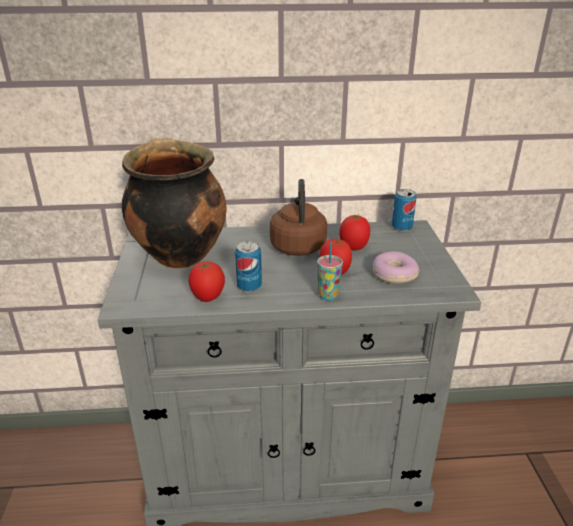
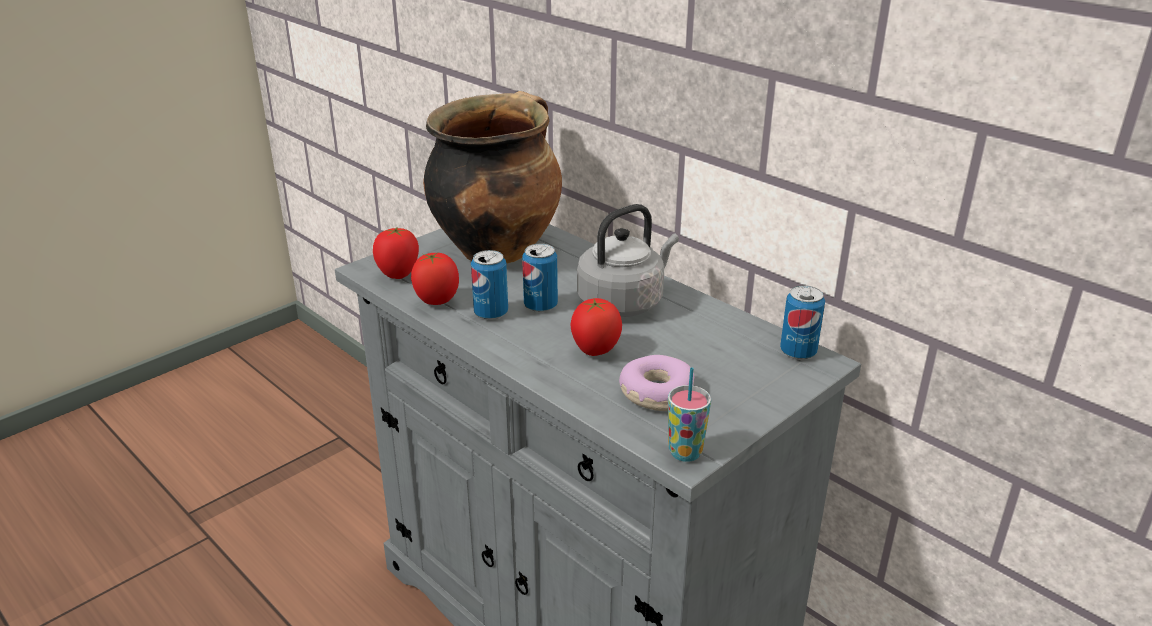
camera: 50 degrees right, 0 degrees up
brown kettle [270,179,327,256] -> grey kettle [577,204,679,317]
cup [317,242,343,301] -> cup moved to [668,367,711,462]
tomato [339,215,370,251] -> tomato moved to [373,227,419,279]
none -> can [522,243,558,312]

